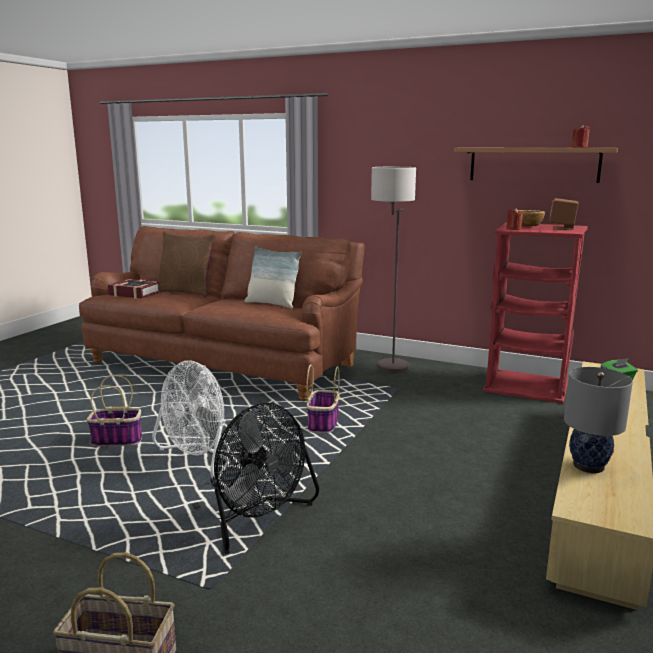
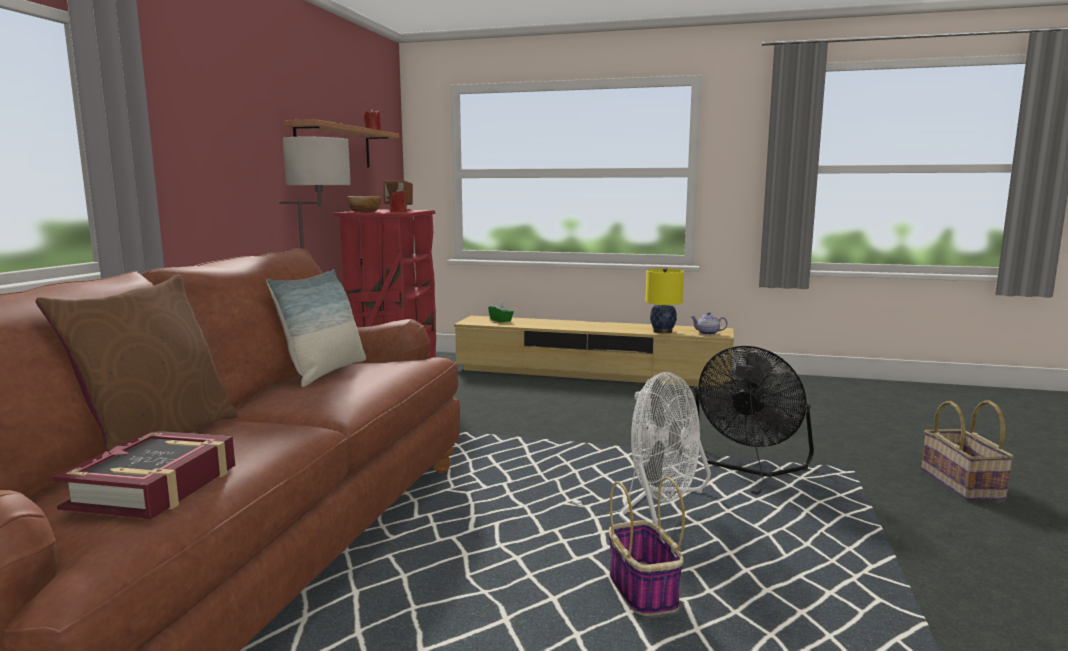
camera: 100 degrees left, 5 degrees down
basket [307,365,340,433] -> none
grey table lamp [564,367,633,473] -> yellow table lamp [646,267,684,334]
none -> teapot [691,312,727,335]

